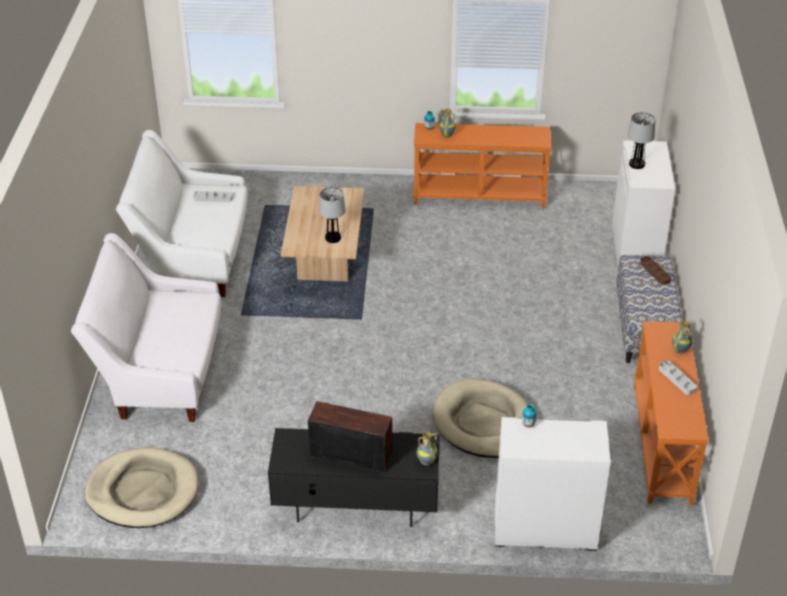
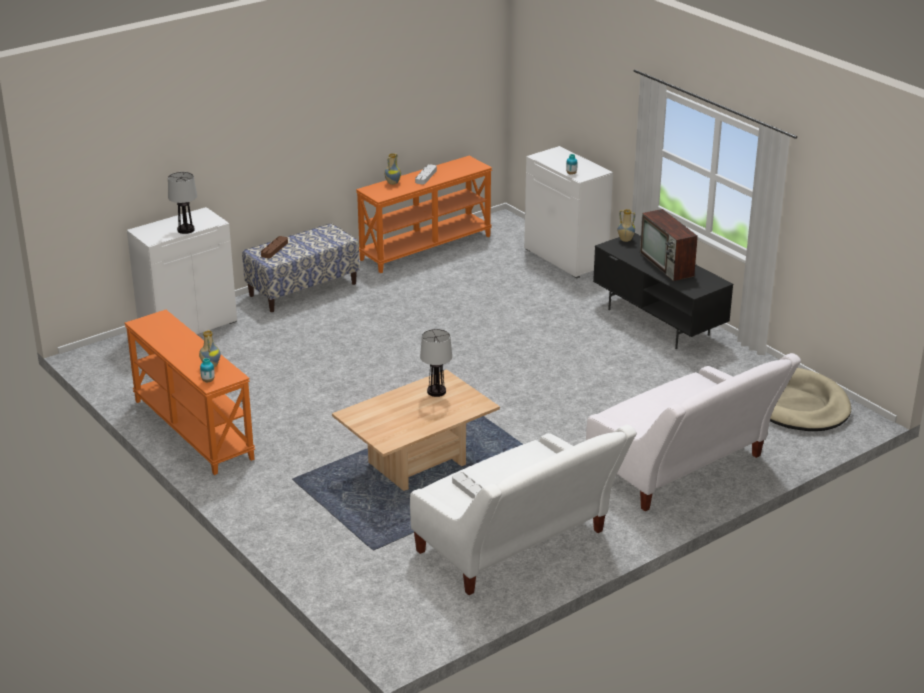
camera: 130 degrees left, 10 degrees down
beige dog bed [432,378,528,458] -> none

